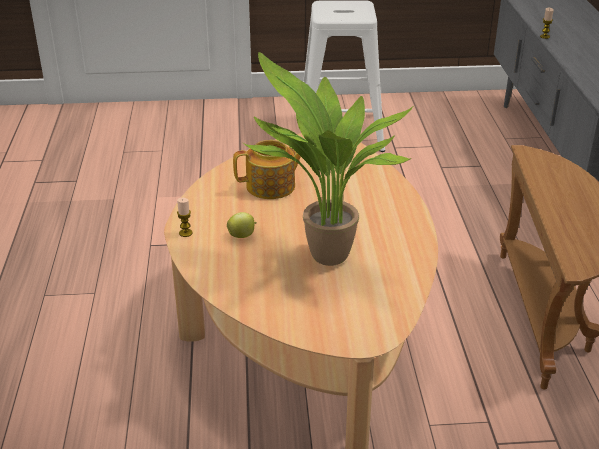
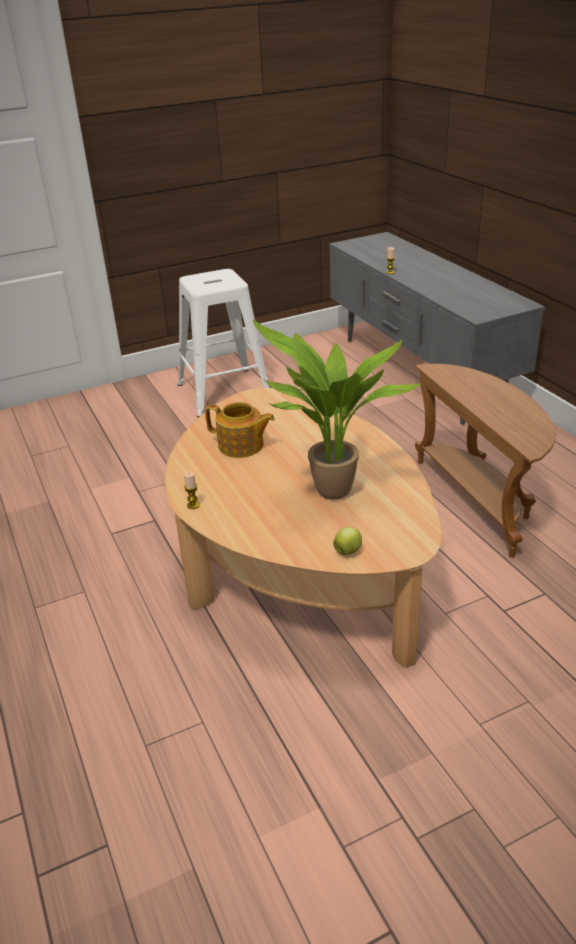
camera: 20 degrees left, 0 degrees up
apple [227,212,257,238] -> apple moved to [333,527,362,555]
teapot [233,140,301,199] -> teapot turned 60 degrees clockwise [205,402,275,458]

